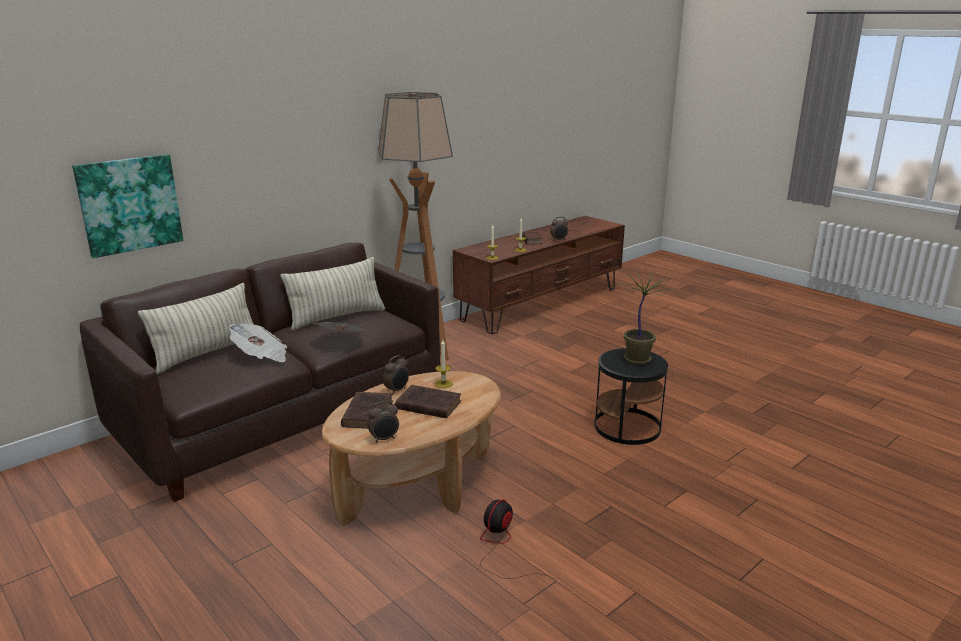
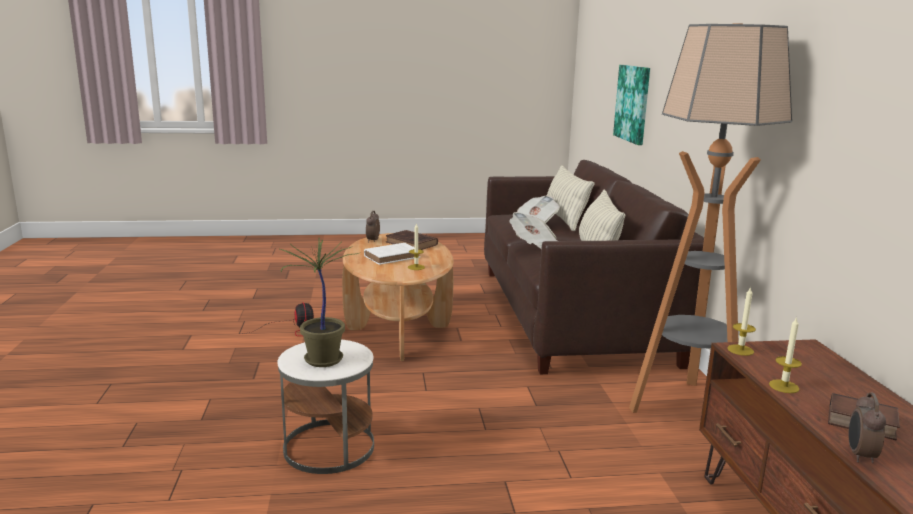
camera: 125 degrees right, 5 degrees down
alarm clock [383,355,409,394] -> none
brown book [395,385,461,418] -> white book [364,243,420,265]
black side table [594,348,668,445] -> white side table [277,340,374,474]

